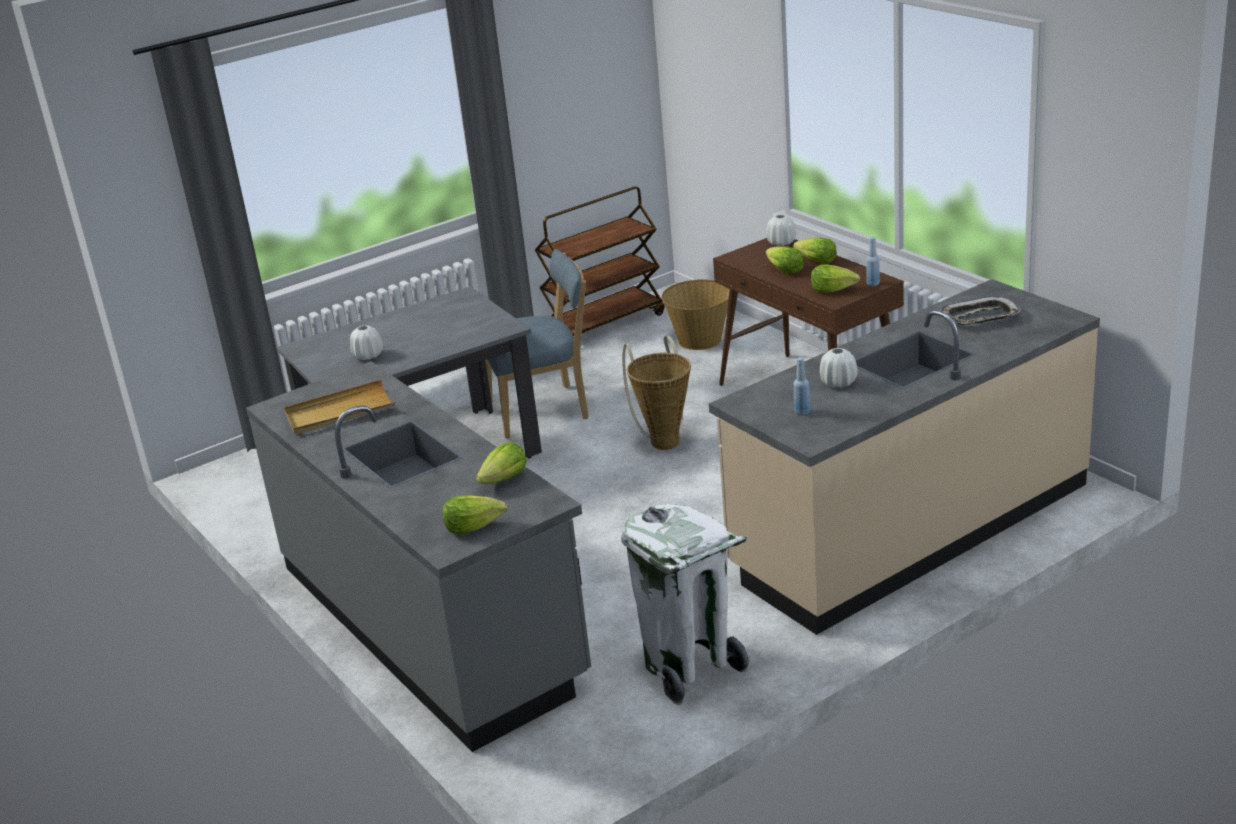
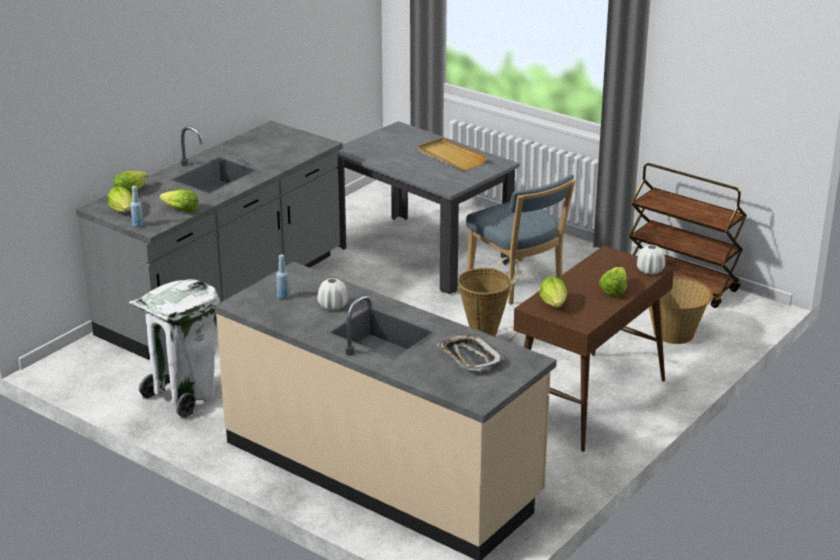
camera: 70 degrees right, 0 degrees up
beige tray [284,380,395,435] -> beige tray moved to [418,138,488,170]
white vase [350,325,383,360] -> none
lettuce [766,246,804,274] -> lettuce moved to [113,171,148,194]
blue bottle [866,237,880,286] -> blue bottle moved to [131,186,144,227]

